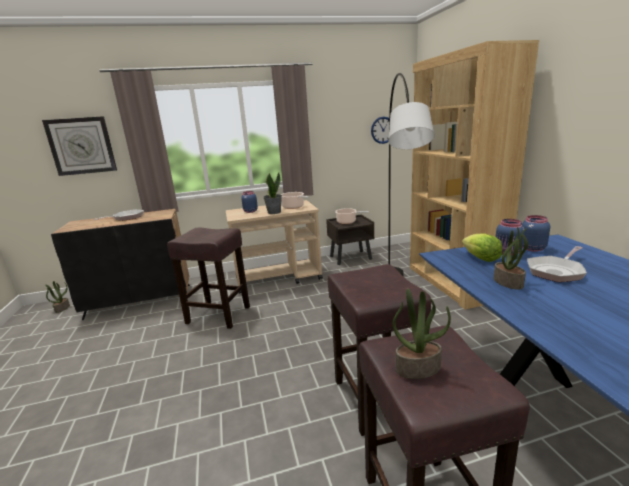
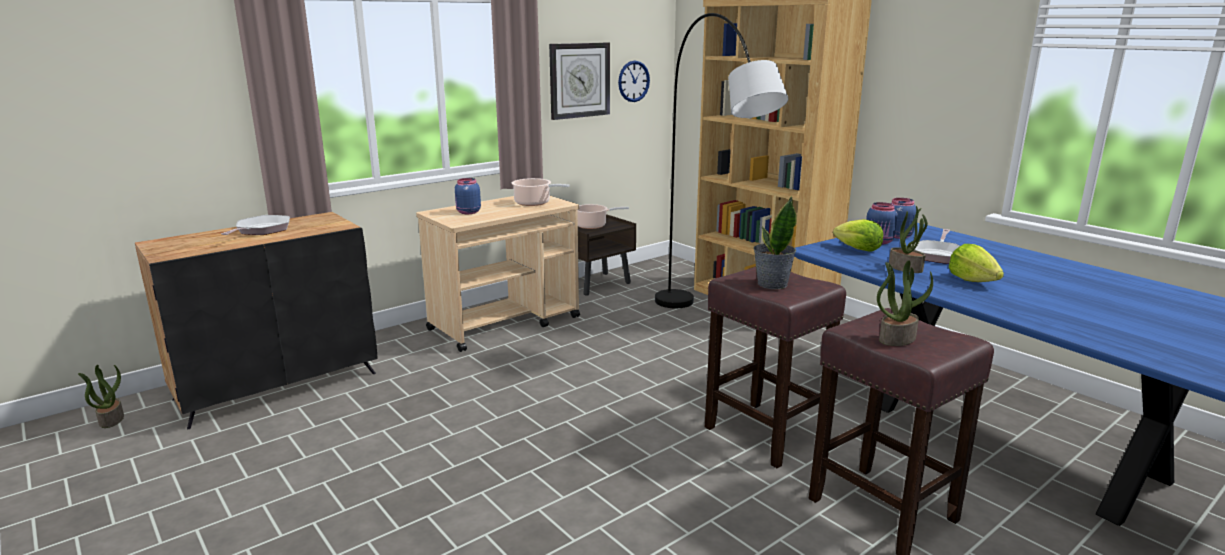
camera: 25 degrees left, 0 degrees up
wall clock [42,116,117,176] -> wall clock moved to [549,43,610,120]
brown stool [167,228,250,329] -> none
potted plant [263,173,282,214] -> potted plant moved to [753,196,797,289]
none -> lettuce [949,244,1004,282]

